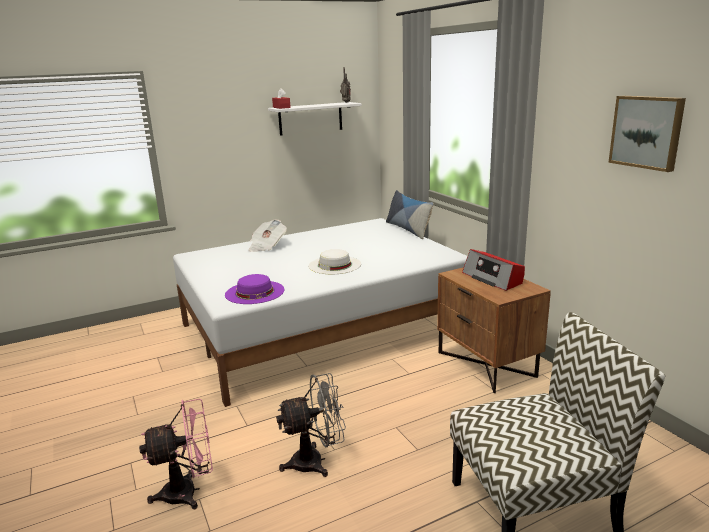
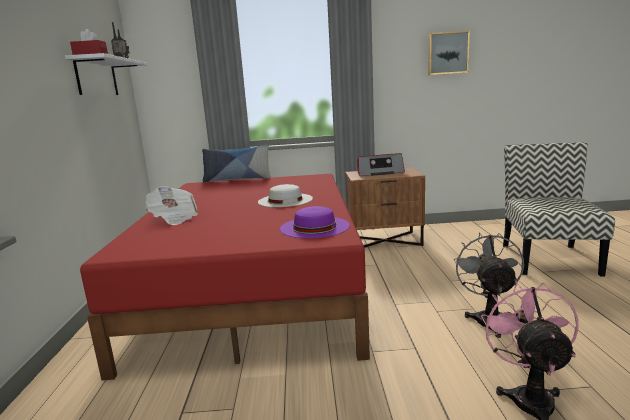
camera: 65 degrees left, 5 degrees down
white bed [173,218,467,407] -> red bed [80,174,370,381]

